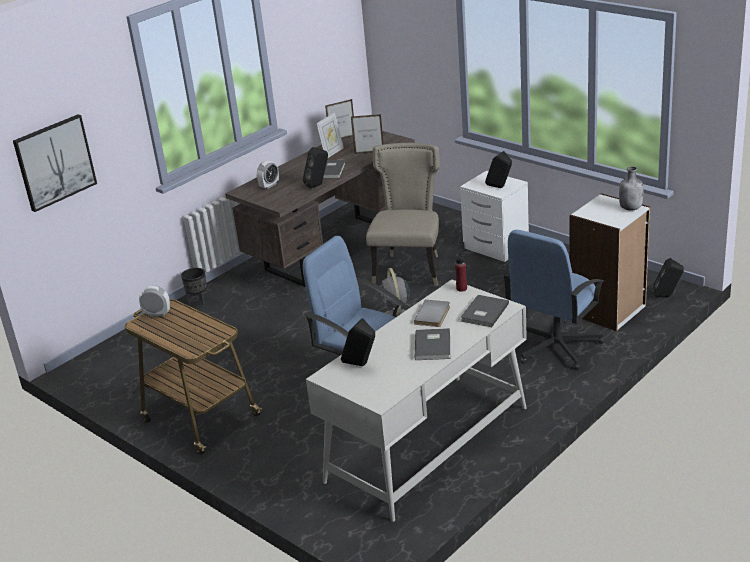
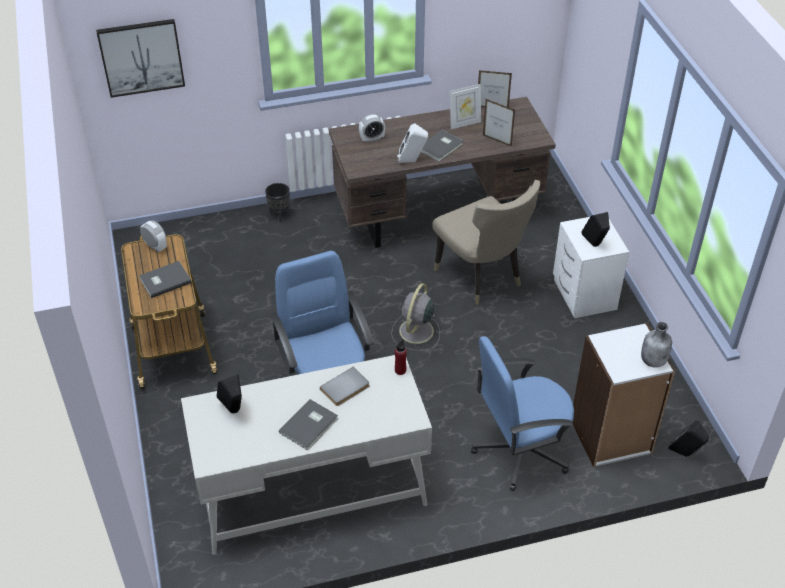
camera: 30 degrees right, 15 degrees up
black speaker [303,147,328,189] -> white speaker [397,124,428,163]
beige chair [366,143,440,286] -> beige chair turned 105 degrees clockwise [432,180,540,305]
grey book [460,295,509,327] -> grey book moved to [139,261,192,298]

